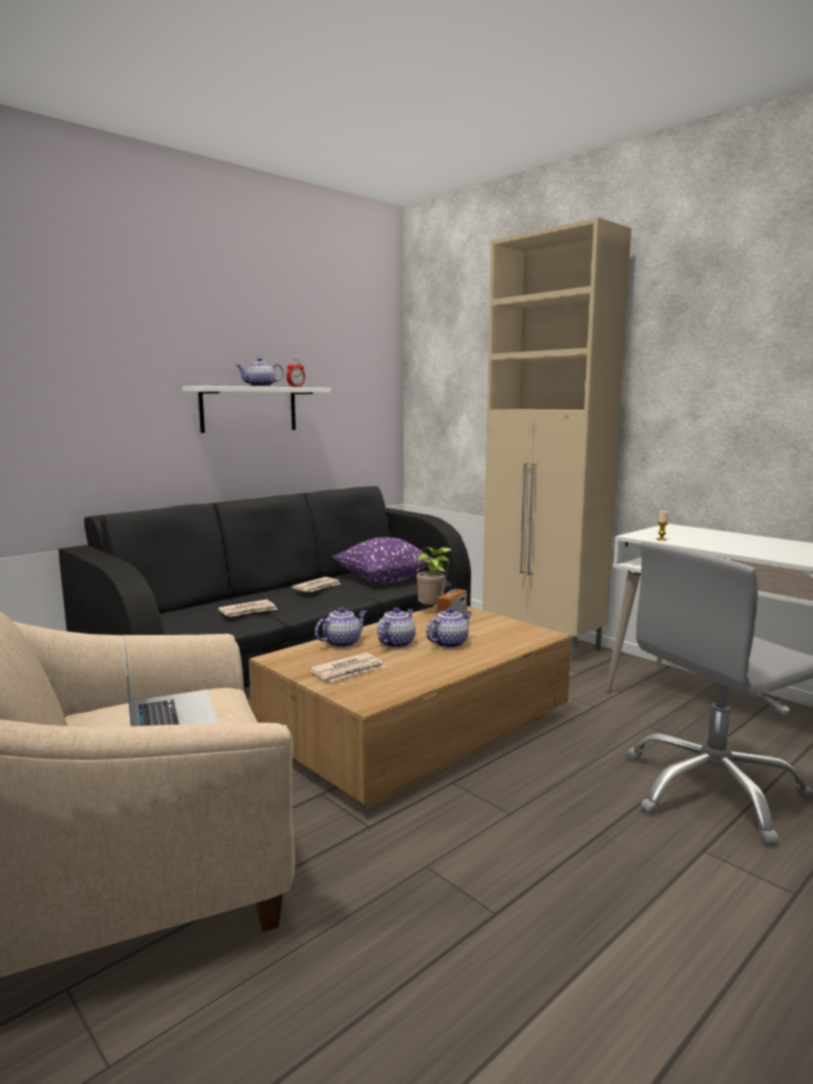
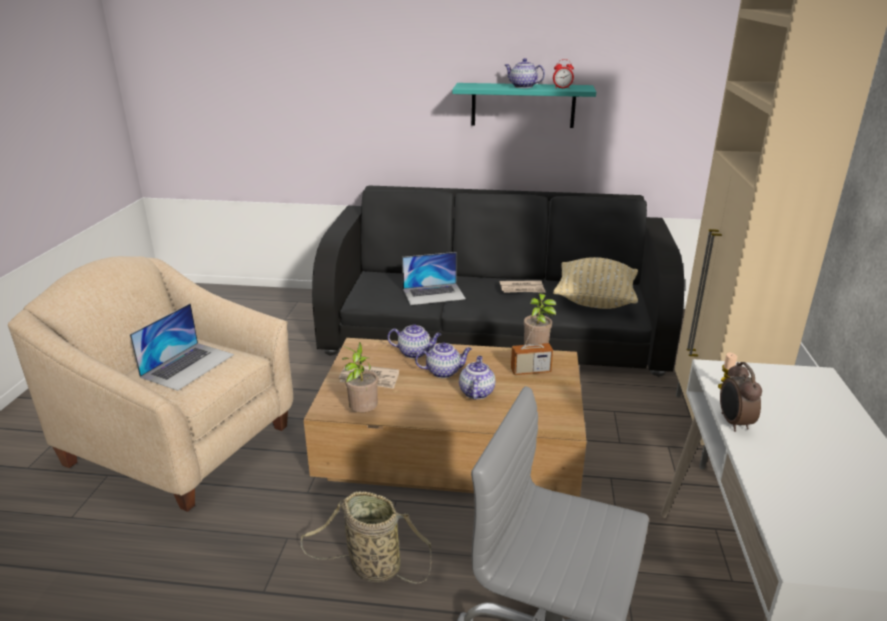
camera: 50 degrees right, 15 degrees up
white shelf [182,386,331,433] -> turquoise shelf [452,83,596,128]
newspaper [218,599,278,617] -> laptop [402,252,466,305]
purple pillow [332,537,435,583] -> beige pillow [553,257,638,309]
teapot [426,607,472,648] -> teapot turned 90 degrees counterclockwise [459,356,495,400]
none -> basket [301,492,431,584]
none -> potted plant [342,342,378,412]
none -> alarm clock [720,362,762,432]

